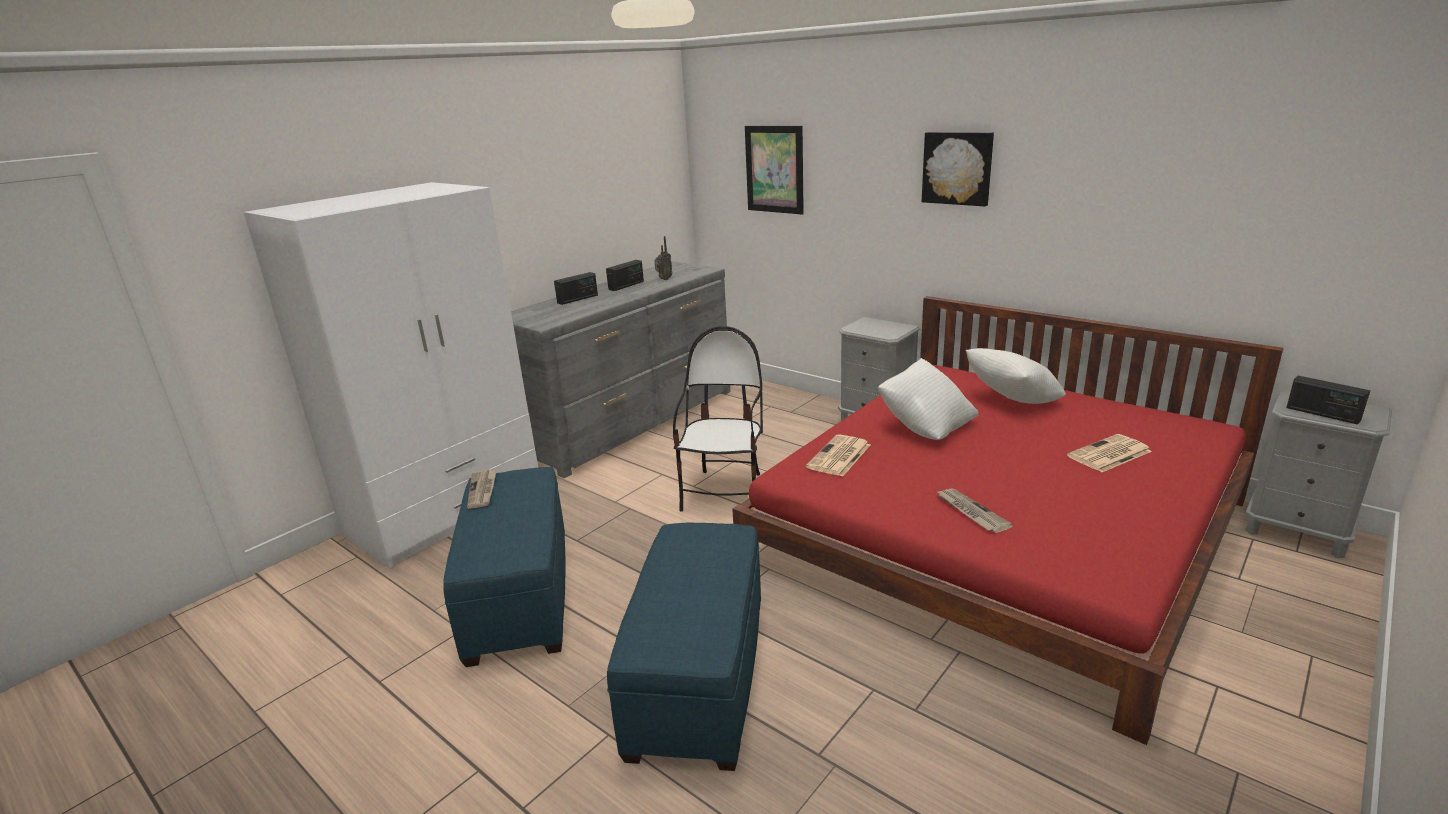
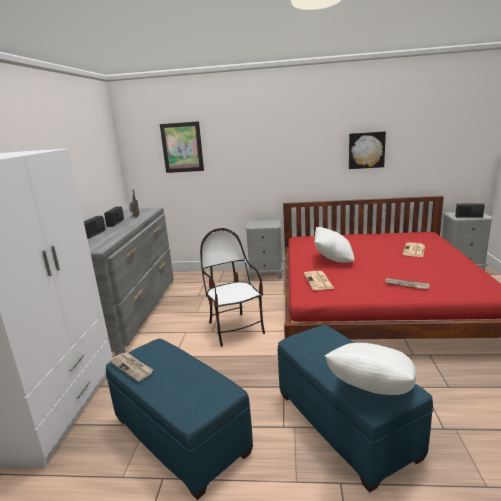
camera: 35 degrees left, 5 degrees down
picture [922,132,994,207] -> picture moved to [349,131,386,169]
white pillow [966,348,1066,404] -> white pillow moved to [325,343,417,395]

